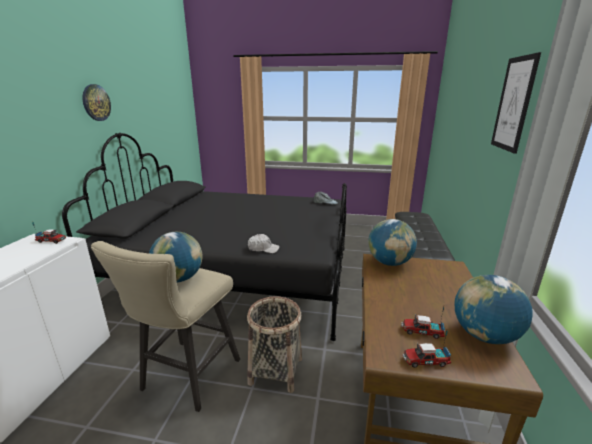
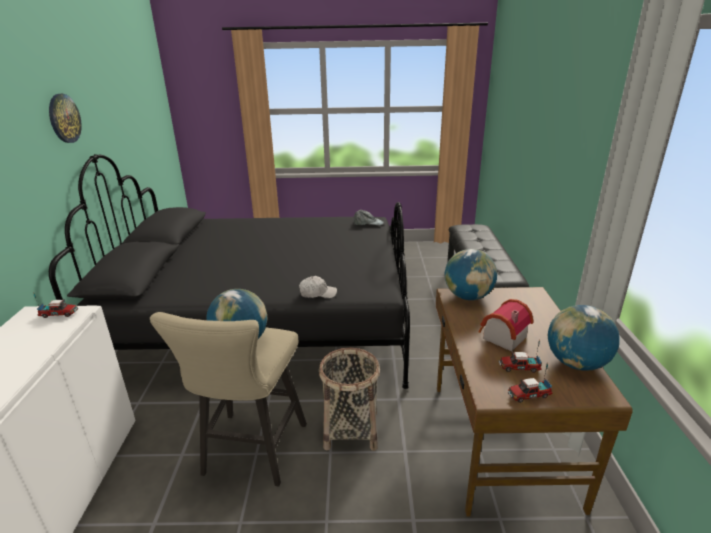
camera: 10 degrees left, 5 degrees up
picture [491,52,541,154] -> none
none -> toy house [479,299,534,351]

